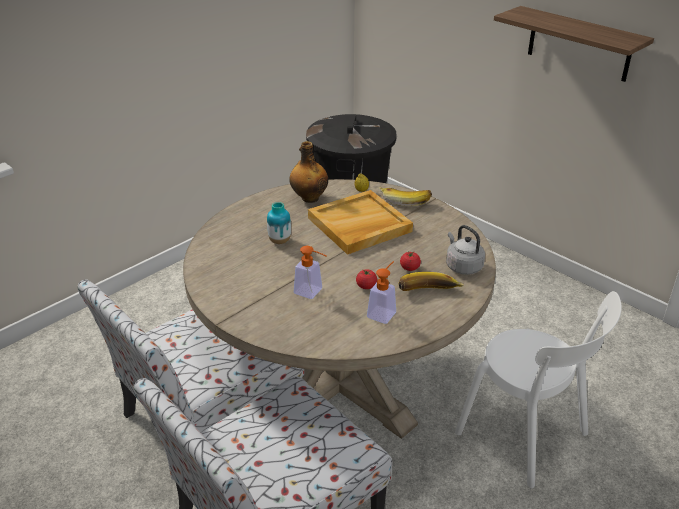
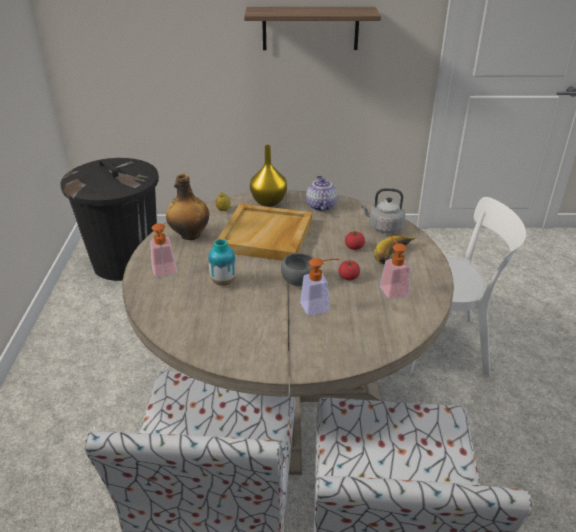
camera: 45 degrees left, 0 degrees up
banana [379,187,432,206] -> yellow vase [250,145,287,207]
none -> soap dispenser [150,223,177,277]
none -> grey bowl [281,253,313,286]
none -> teapot [306,175,337,211]

